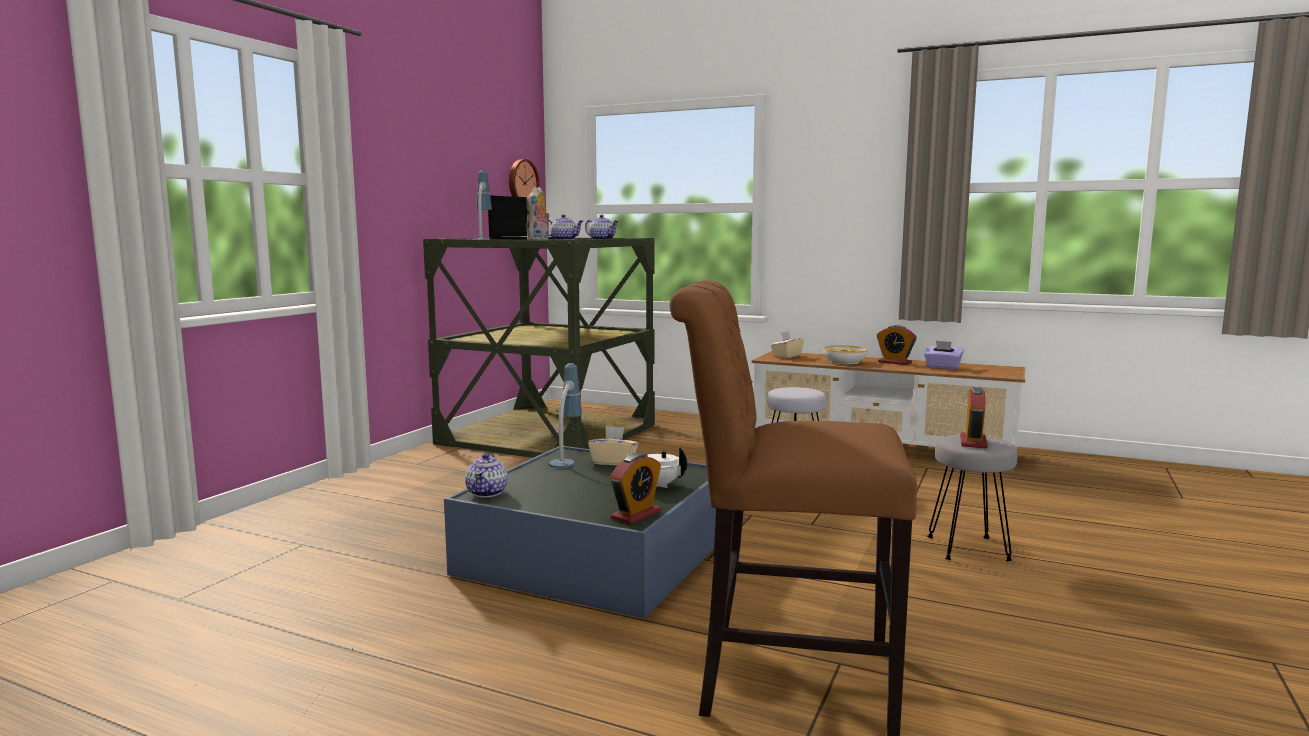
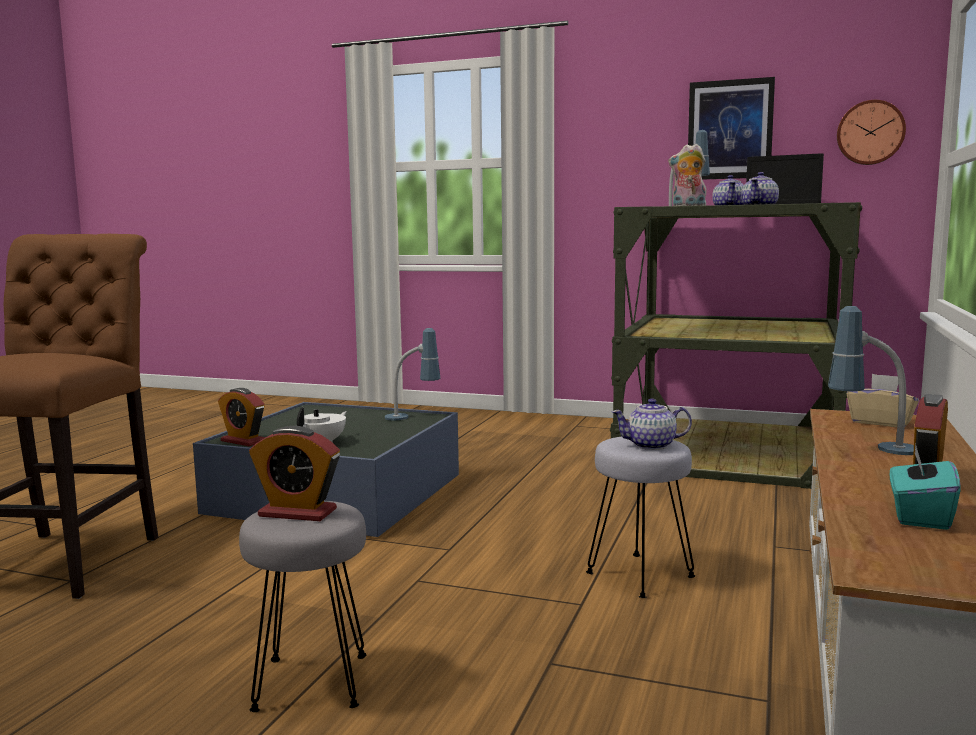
camera: 85 degrees right, 0 degrees up
teapot [465,453,508,497] -> teapot moved to [612,399,692,450]
beige tissue box [588,426,638,466] -> none
bowl [823,345,868,364] -> table lamp [828,306,914,455]
purple tissue box [924,341,964,369] -> turquoise tissue box [890,443,961,530]
none -> picture [688,77,775,180]

